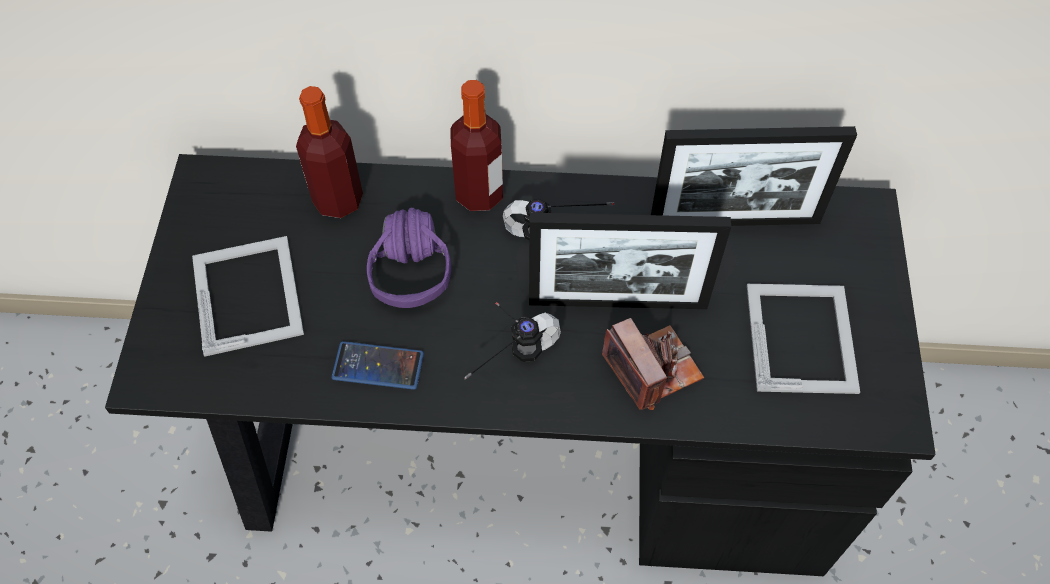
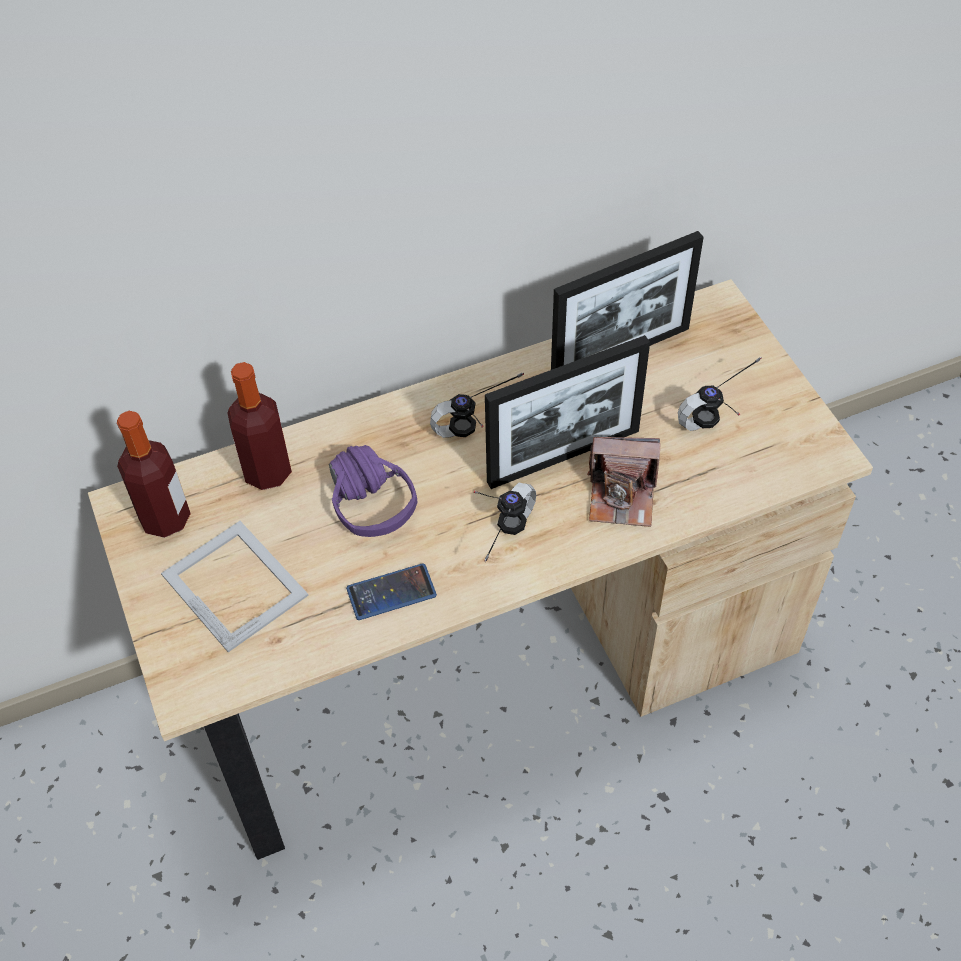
camera: 25 degrees left, 5 degrees down
black desk [105,154,936,576] -> beige desk [88,279,873,860]
bottle [450,80,503,211] -> bottle moved to [117,411,191,538]
camera [602,318,704,410] -> camera turned 150 degrees clockwise [587,437,661,527]
picture frame [747,284,860,394] -> headphones [678,357,762,431]

